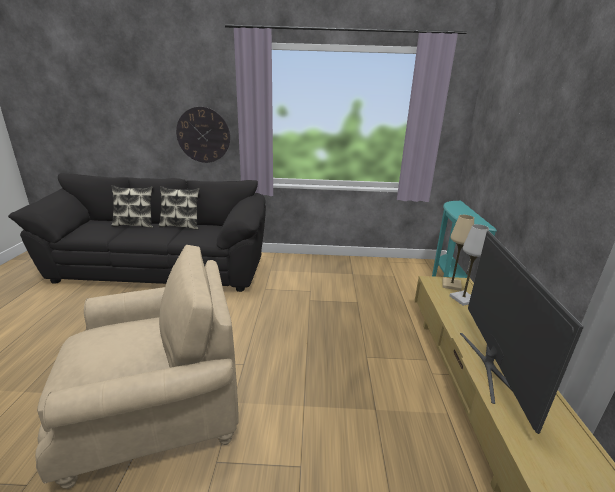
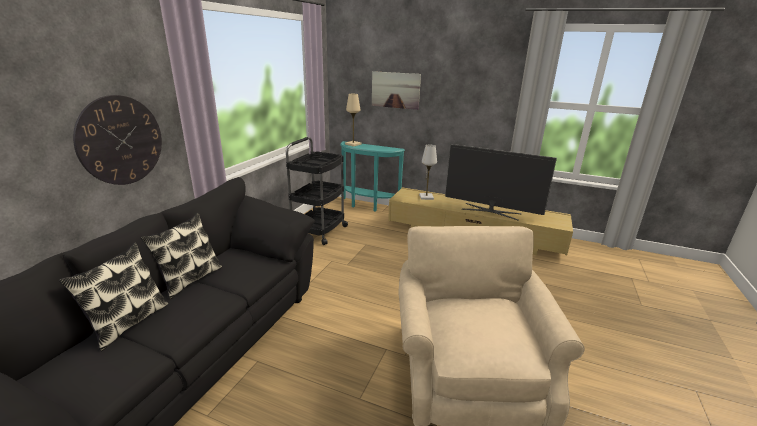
camera: 70 degrees left, 0 degrees up
beige table lamp [443,215,474,291] -> beige table lamp moved to [345,94,362,147]
none -> black cart [286,137,348,245]
none -> picture [372,71,421,110]

